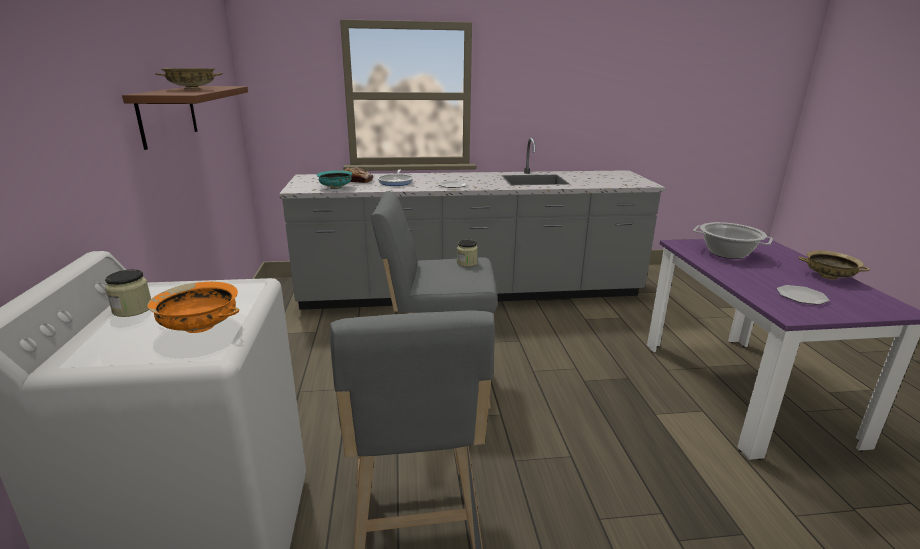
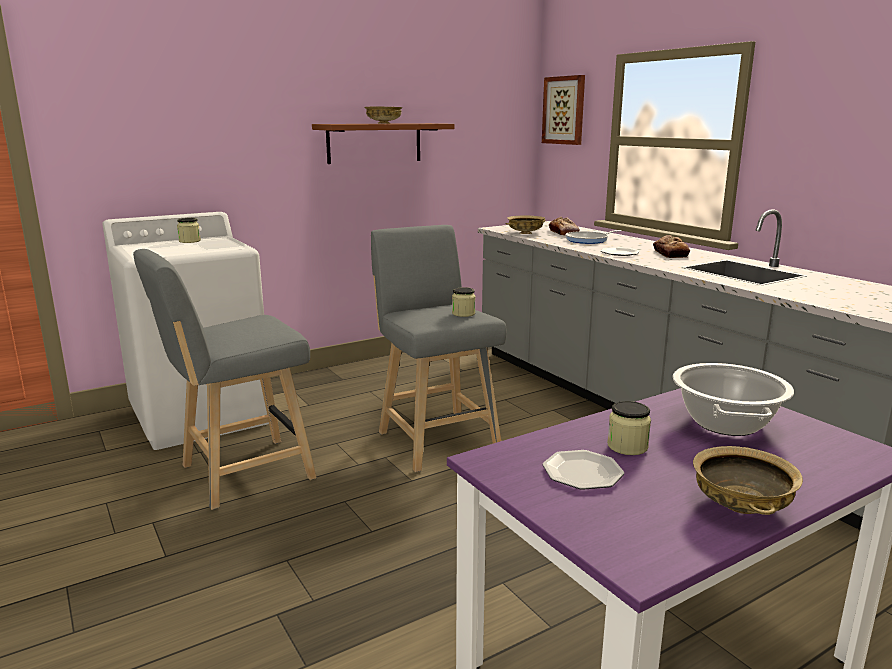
camera: 65 degrees right, 5 degrees down
orange bowl [147,282,239,333] -> none
turquoise bowl [317,170,353,189] -> beige bowl [505,215,546,234]
none -> picture [542,75,585,145]
none -> jar [607,401,651,455]
none -> bread [653,235,690,258]

